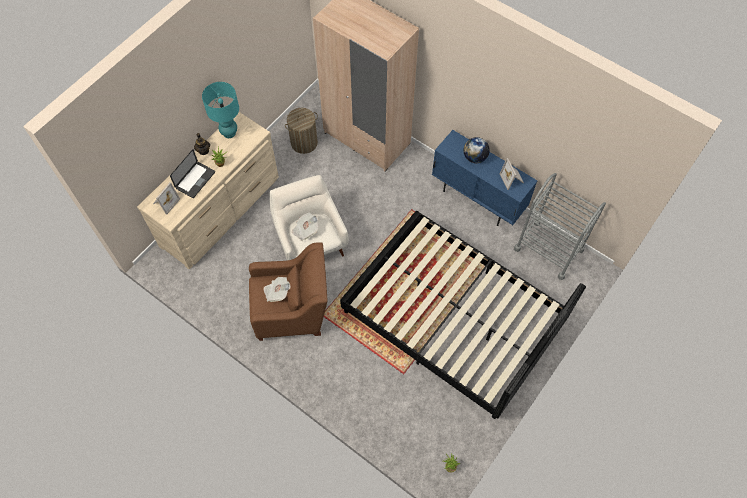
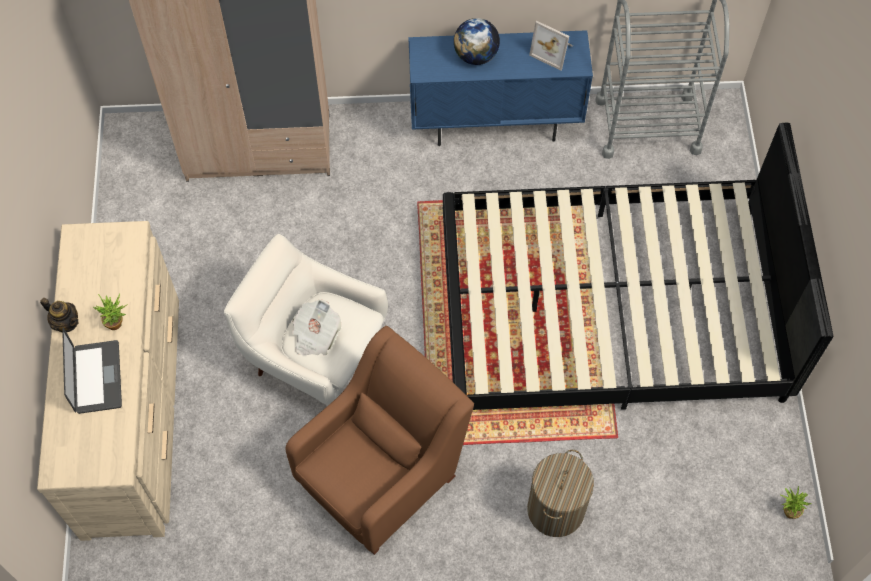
camera: 40 degrees left, 0 degrees up
picture frame [153,183,180,215] -> none
turquoise table lamp [202,82,239,138] -> none
newspaper [263,277,290,302] -> none
laundry basket [285,108,318,154] -> laundry basket moved to [527,450,594,537]

